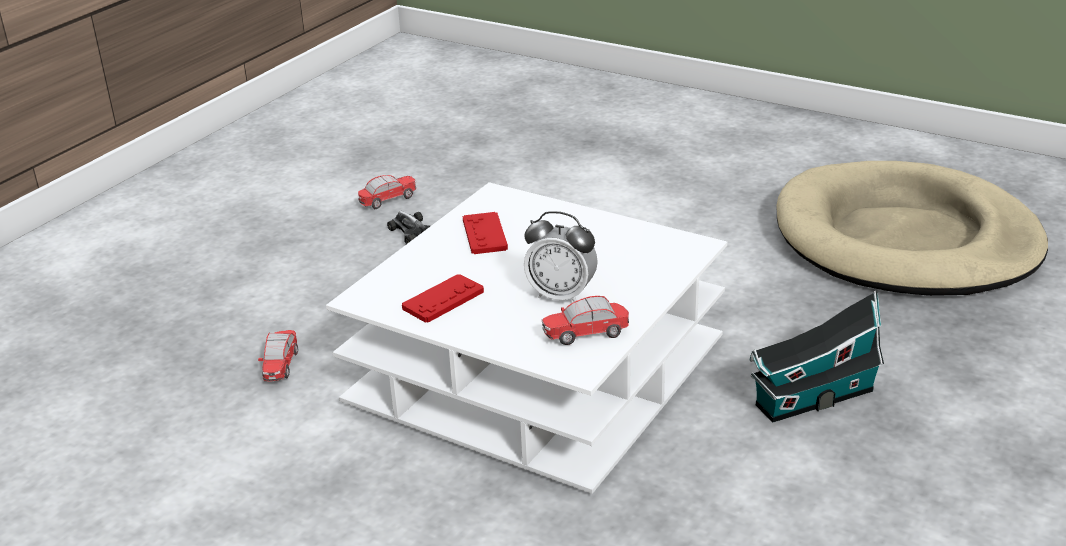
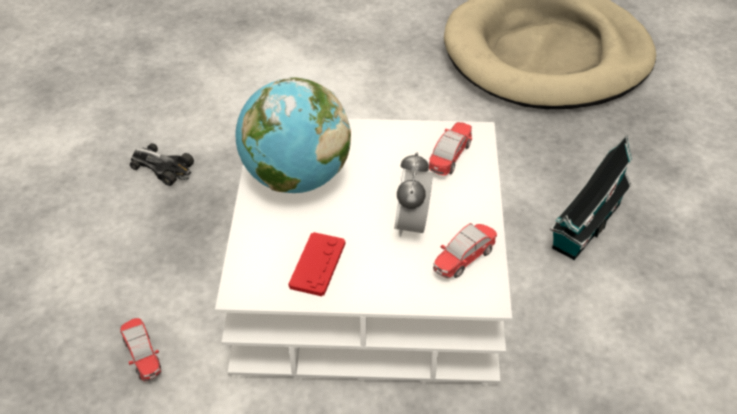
camera: 30 degrees left, 15 degrees up
toy car [358,175,416,209] -> toy car moved to [429,122,472,176]
red game controller [463,212,508,254] -> globe [236,77,351,193]
alarm clock [524,211,598,302] -> alarm clock turned 105 degrees clockwise [394,152,433,237]

